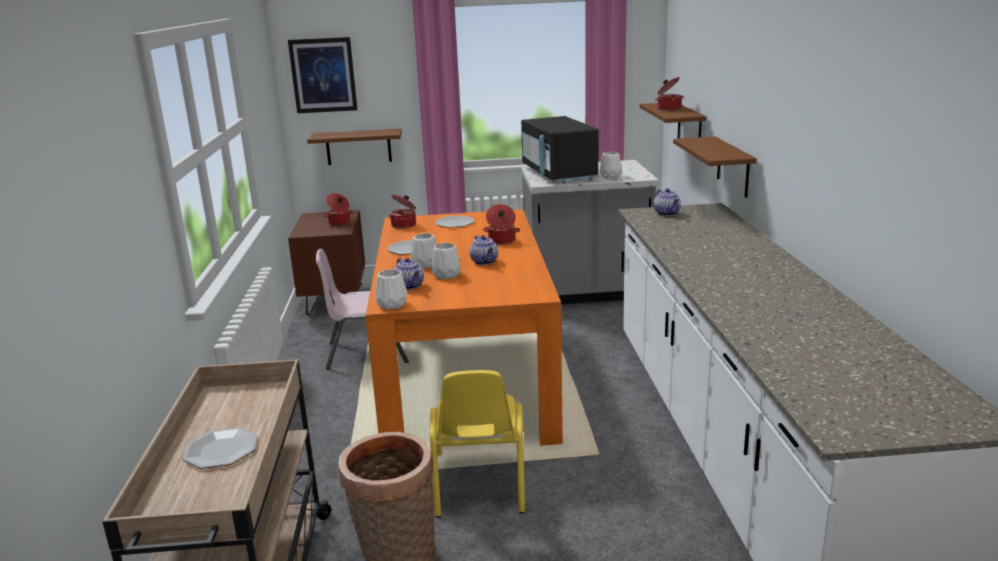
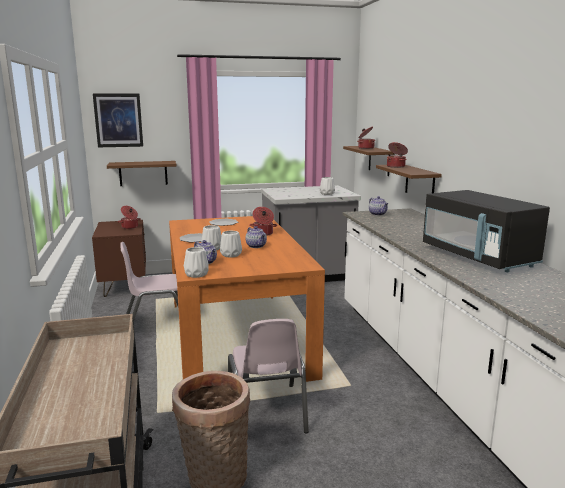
camera: 10 degrees left, 5 degrees down
plate [183,427,258,469] -> none
cooking pot [389,194,416,229] -> cooking pot moved to [387,142,408,168]
yellow chair [430,370,525,518] -> pink chair [228,319,309,433]
black microwave [521,116,599,184] -> black microwave moved to [423,190,550,272]

